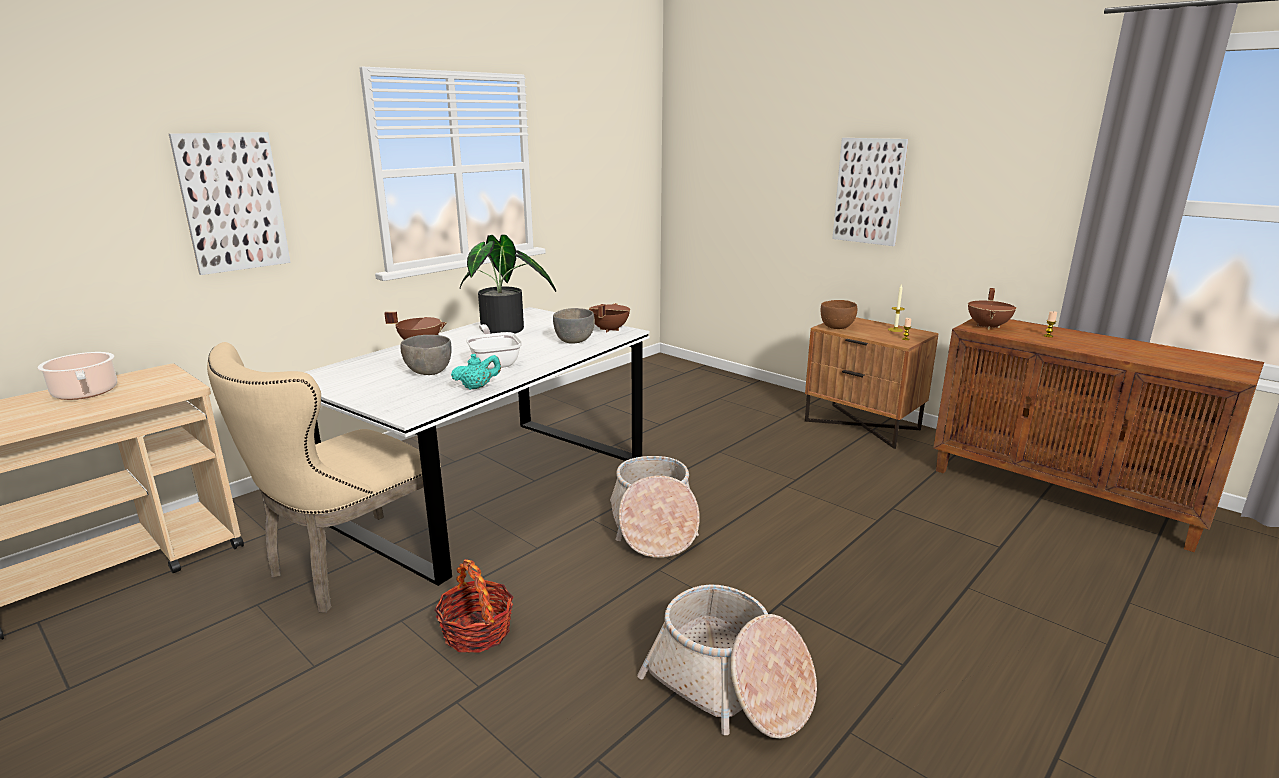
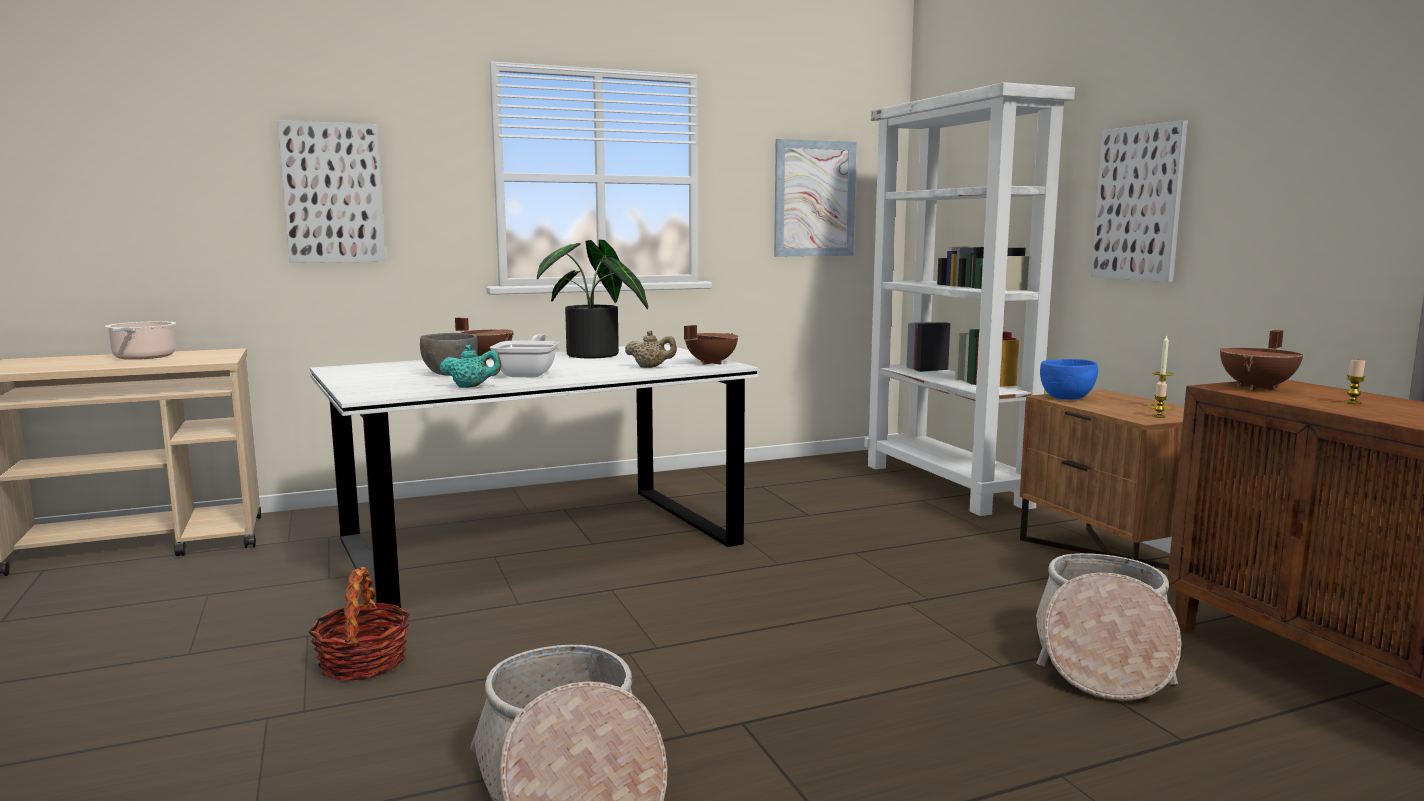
camera: 25 degrees right, 10 degrees down
beige chair [207,342,450,613] -> none
grey bowl [553,308,595,343] -> beige teapot [625,330,677,368]
basket [610,456,700,558] -> basket moved to [1036,553,1181,701]
brown bowl [821,300,857,329] -> blue bowl [1040,359,1098,400]
none -> picture [774,139,857,257]
none -> white bookcase [864,82,1075,516]

